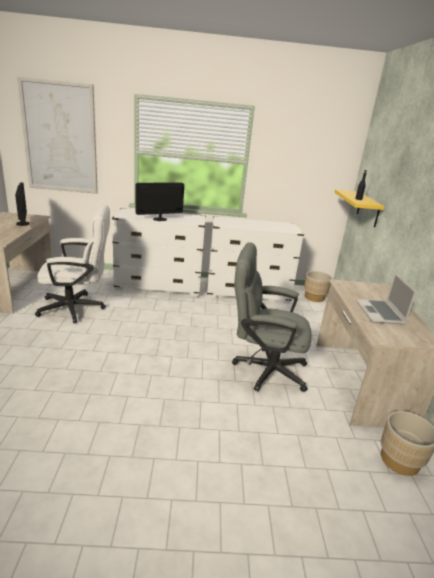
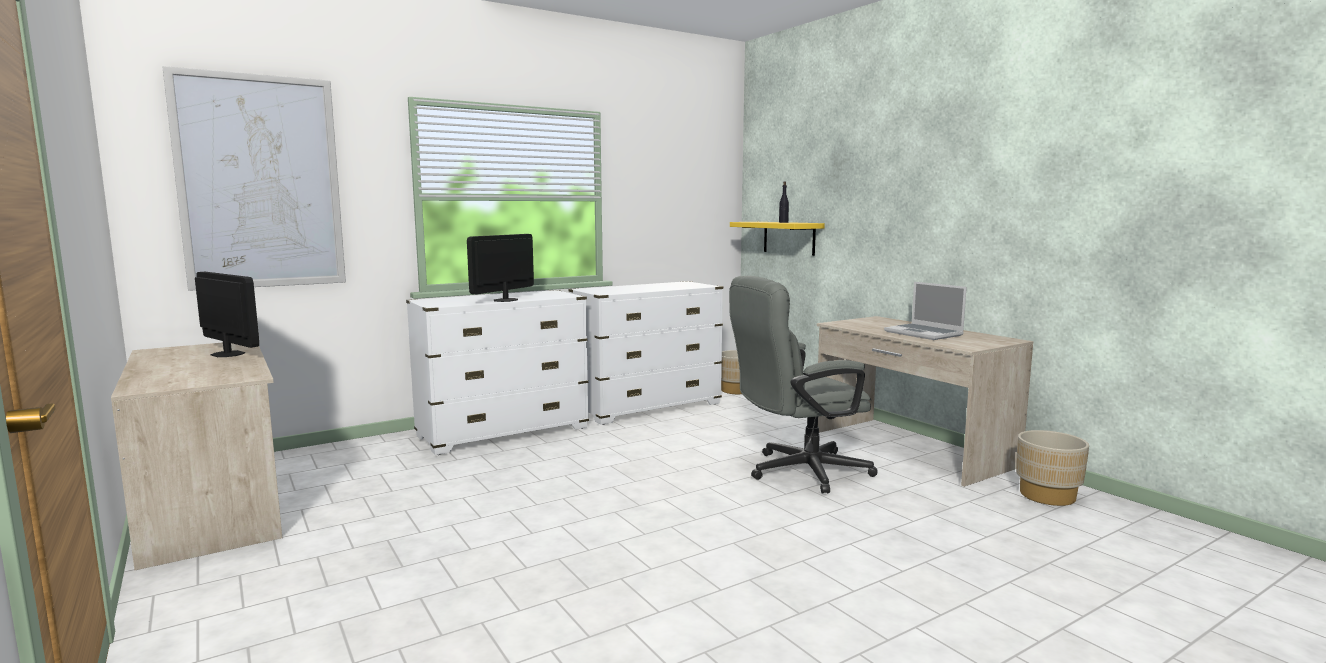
camera: 30 degrees left, 15 degrees down
white office chair [35,205,110,323] -> none

